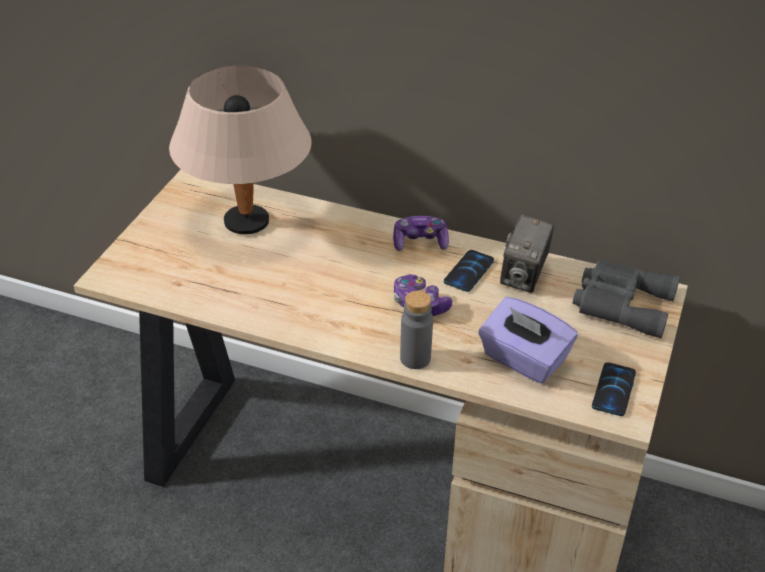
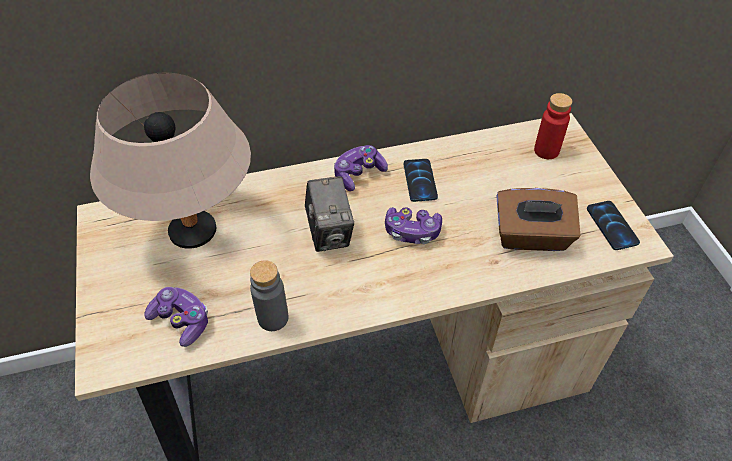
camera: 35 degrees left, 10 degrees up
grey bottle [400,291,433,369] -> grey bottle moved to [250,260,288,331]
purple tissue box [478,297,578,384] -> brown tissue box [496,188,580,251]
camera [500,215,554,293] -> camera moved to [305,176,354,252]
grey binoculars [573,260,680,338] -> red bottle [534,93,572,159]
none -> game controller [144,287,208,347]

